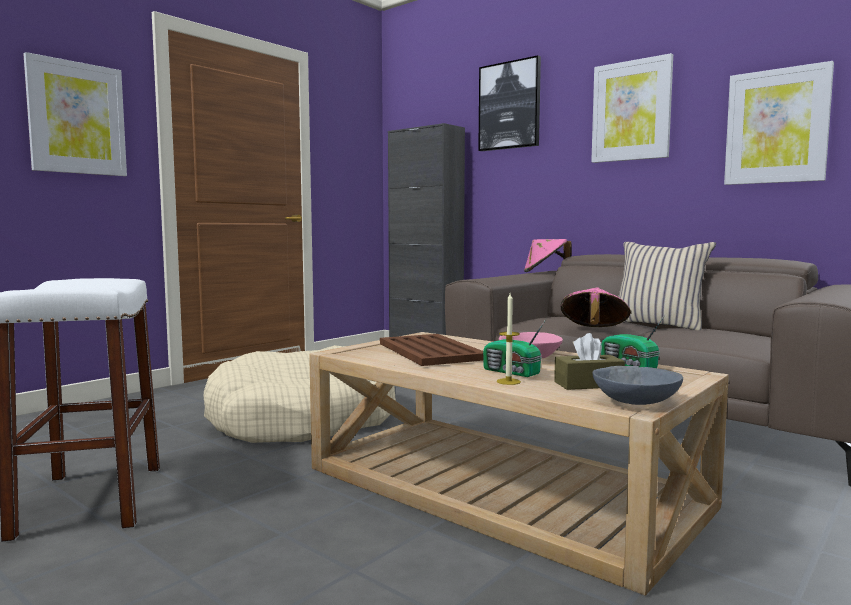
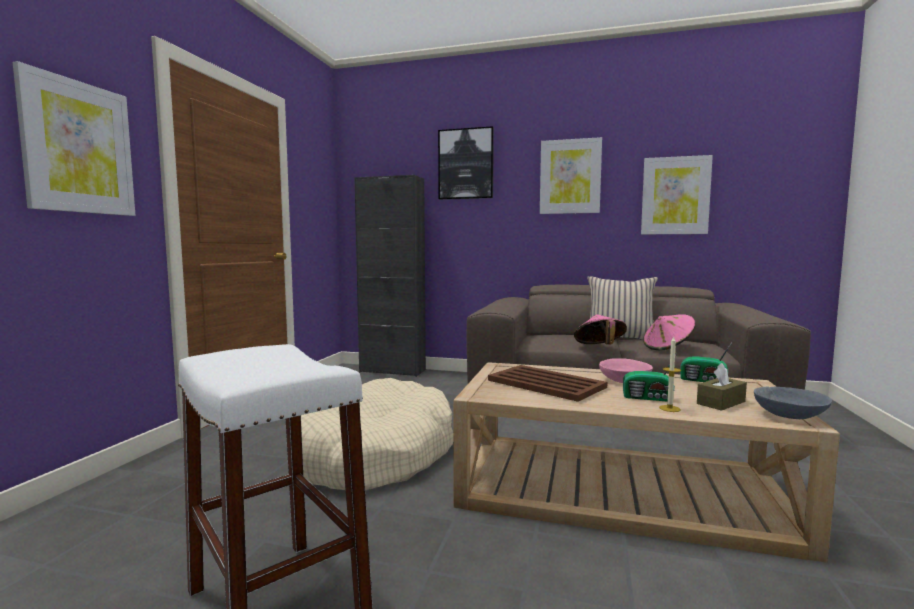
camera: 25 degrees left, 0 degrees up
pink hat [524,239,571,272] -> pink hat moved to [643,315,696,351]

